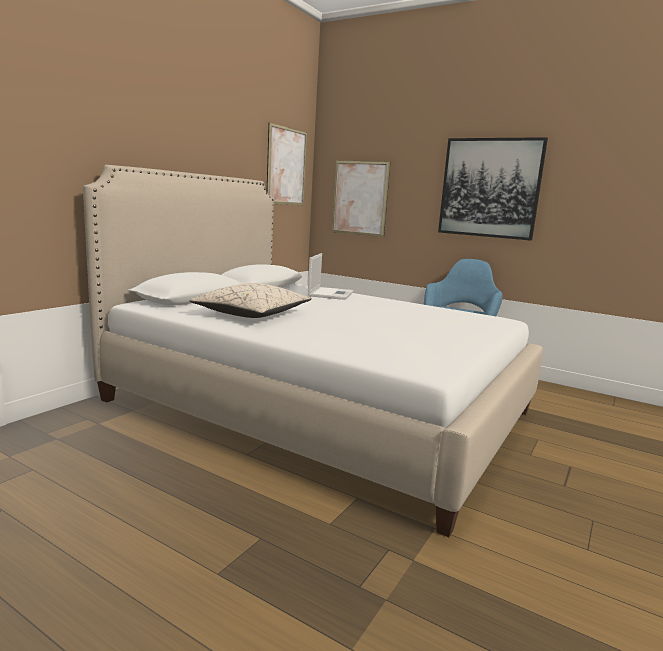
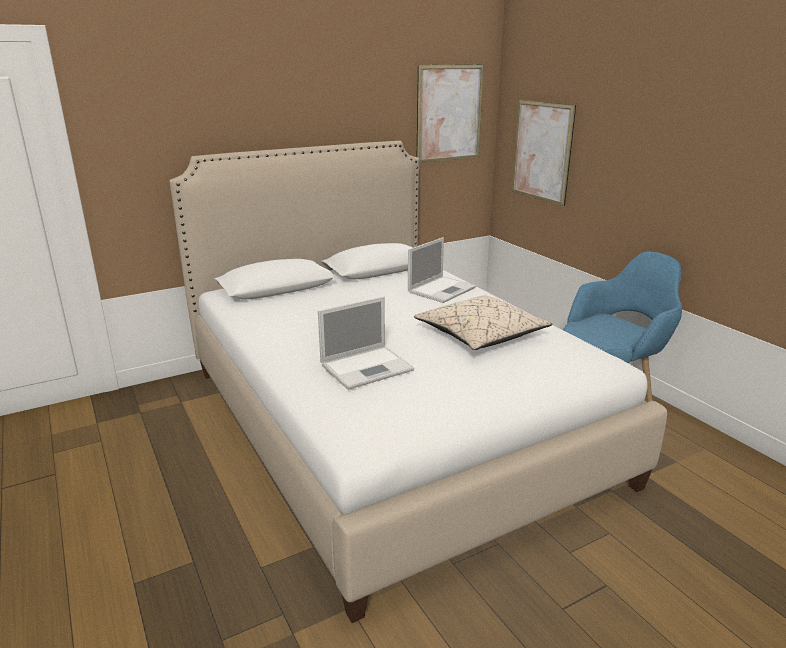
camera: 30 degrees right, 10 degrees up
beige pillow [189,283,312,318] -> beige pillow moved to [414,295,553,350]
picture [438,137,548,241] -> none
none -> laptop [318,296,414,390]

